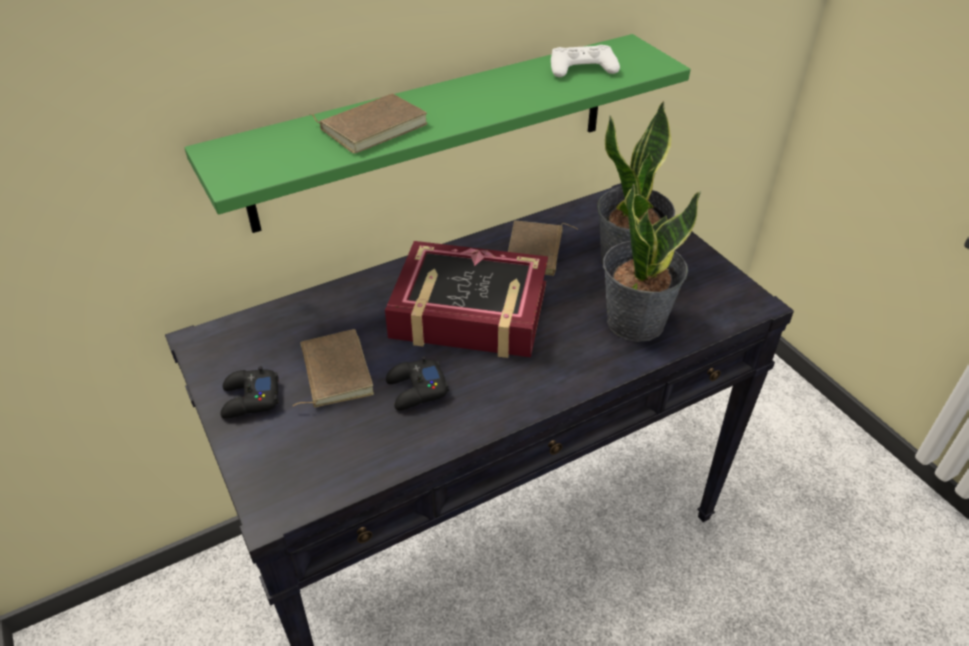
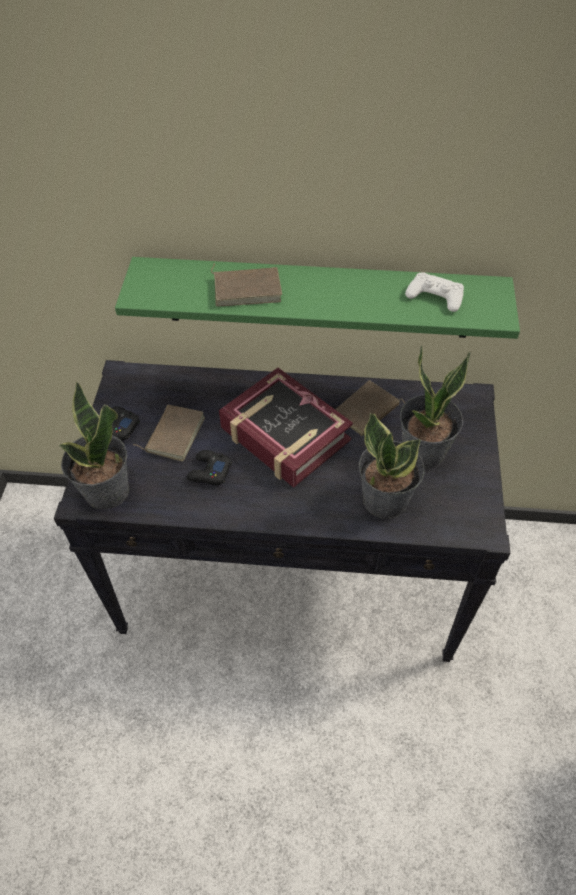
camera: 35 degrees right, 10 degrees up
none -> potted plant [59,381,129,509]

